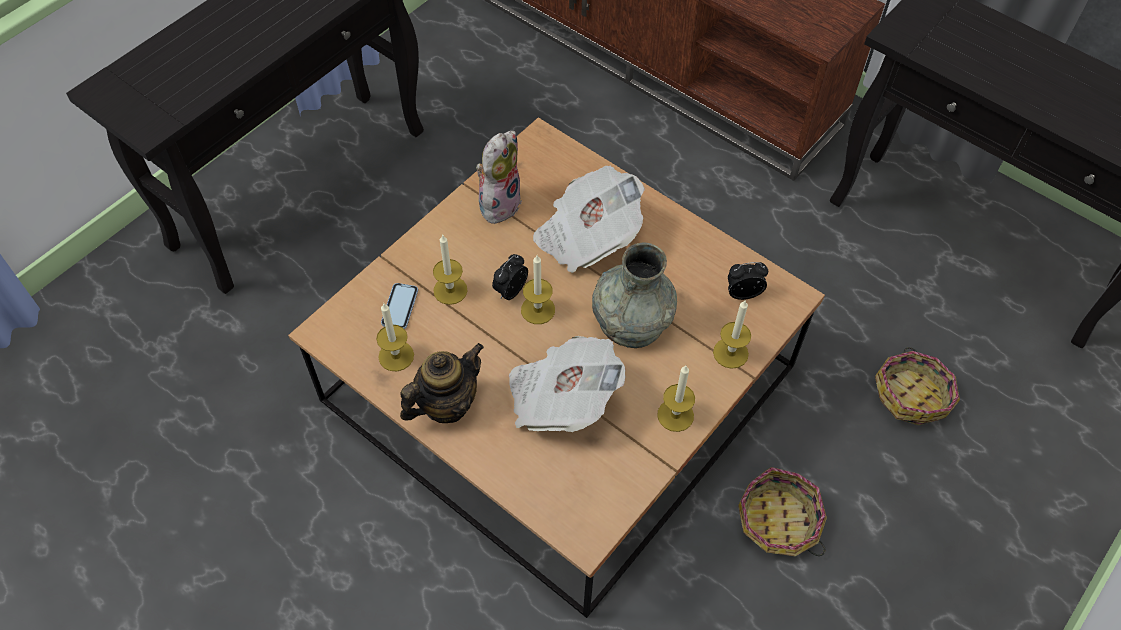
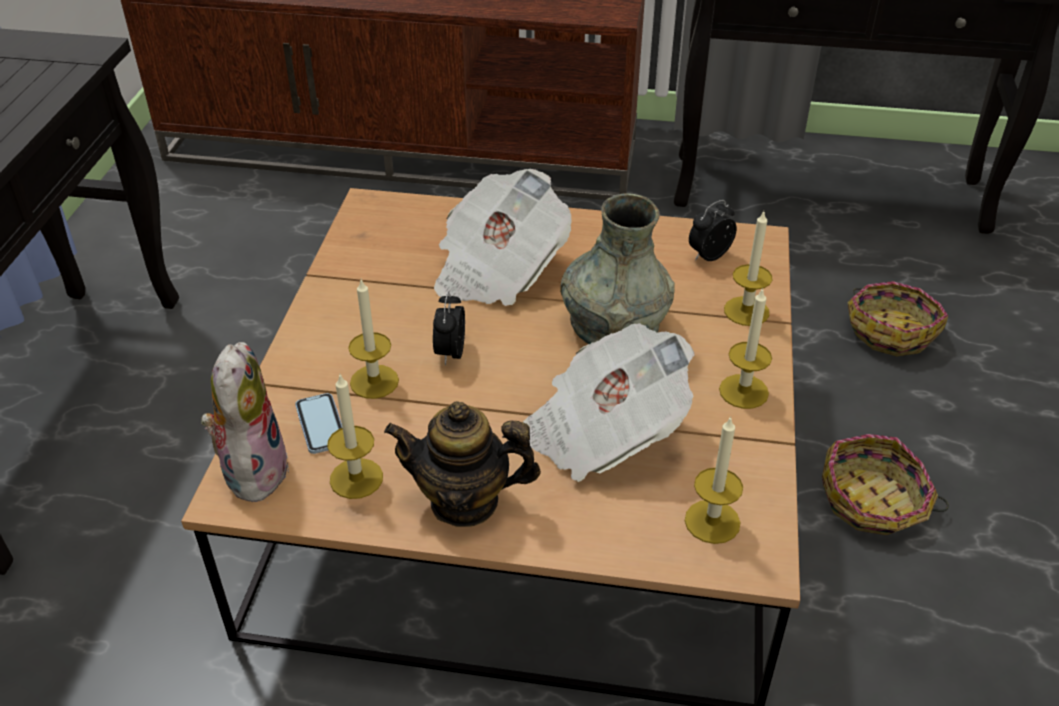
camera: 30 degrees left, 15 degrees down
teapot [400,343,484,423] -> teapot turned 105 degrees counterclockwise [384,401,541,527]
plush toy [476,131,522,224] -> plush toy moved to [201,342,289,502]
candle [521,255,555,324] -> candle moved to [685,416,743,544]

